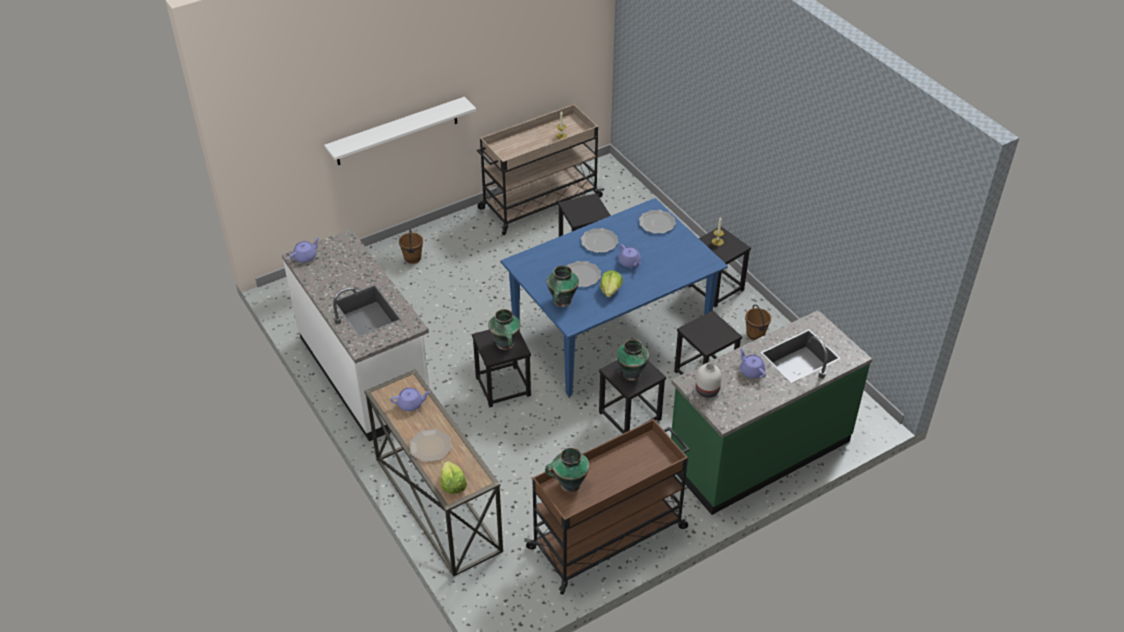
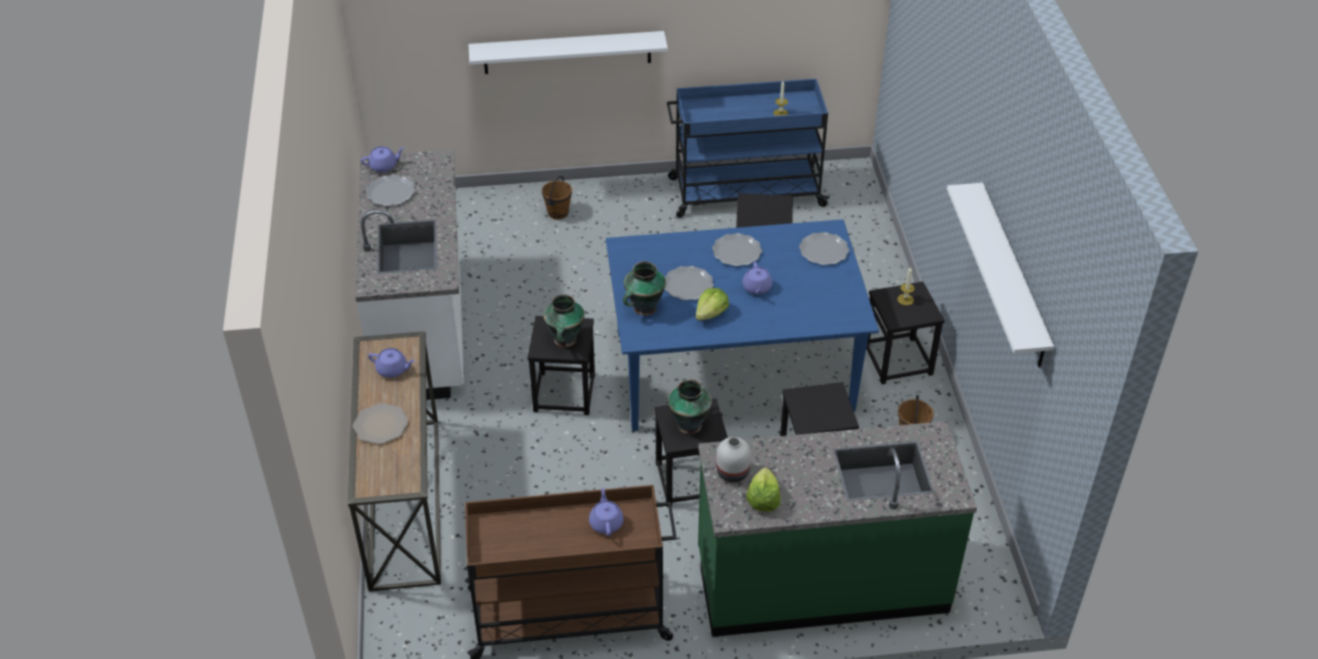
camera: 25 degrees right, 0 degrees up
lettuce [441,461,467,494] -> lettuce moved to [746,468,781,512]
beige cart [477,104,604,235] -> blue cart [667,79,830,218]
vase [545,447,590,493] -> none
purple teapot [740,348,766,378] -> purple teapot moved to [589,488,623,536]
none -> plate [366,175,415,206]
none -> white shelf [947,183,1054,368]

